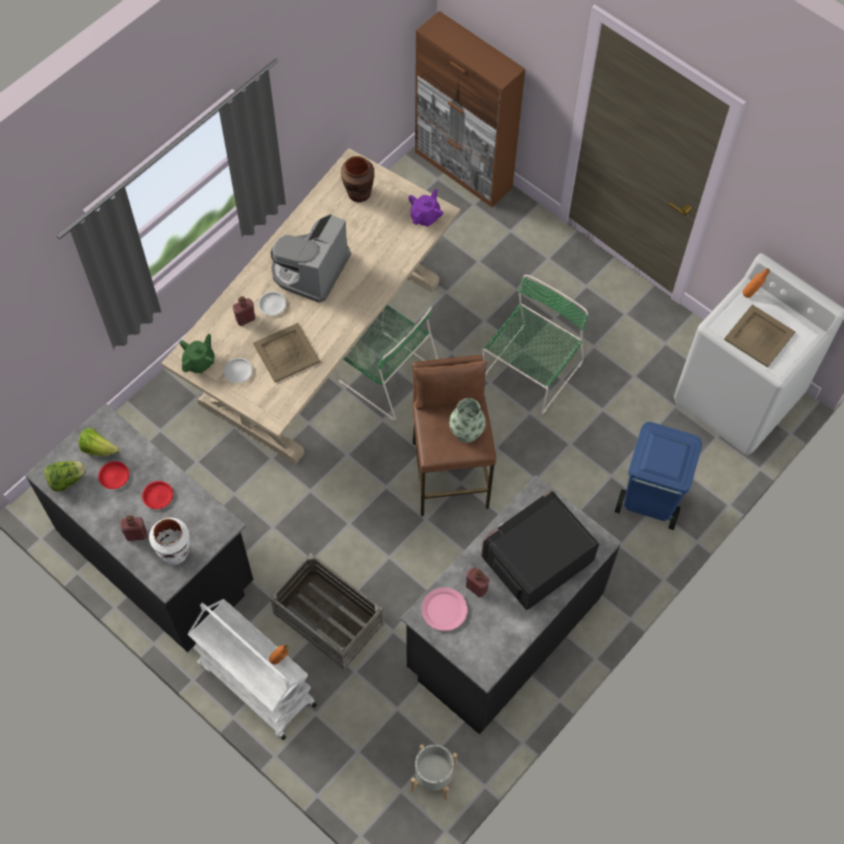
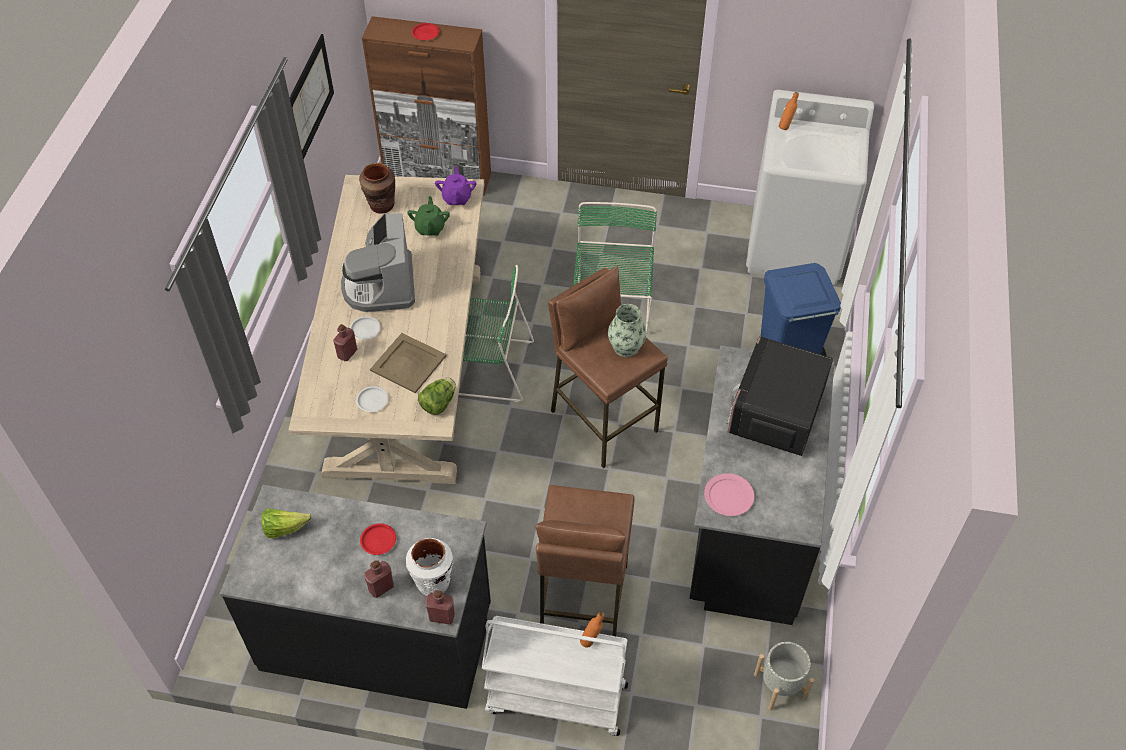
camera: 30 degrees left, 10 degrees down
lettuce [44,461,87,492] -> lettuce moved to [418,378,456,415]
red plate [98,461,129,489] -> red plate moved to [412,23,439,40]
green teapot [179,334,215,373] -> green teapot moved to [407,196,450,236]
crate [270,553,384,670] -> brown stool [535,485,635,636]
red bottle [466,568,489,598] -> red bottle moved to [425,590,455,625]
beige tray [724,304,795,368] -> none
none -> picture [290,34,334,160]

